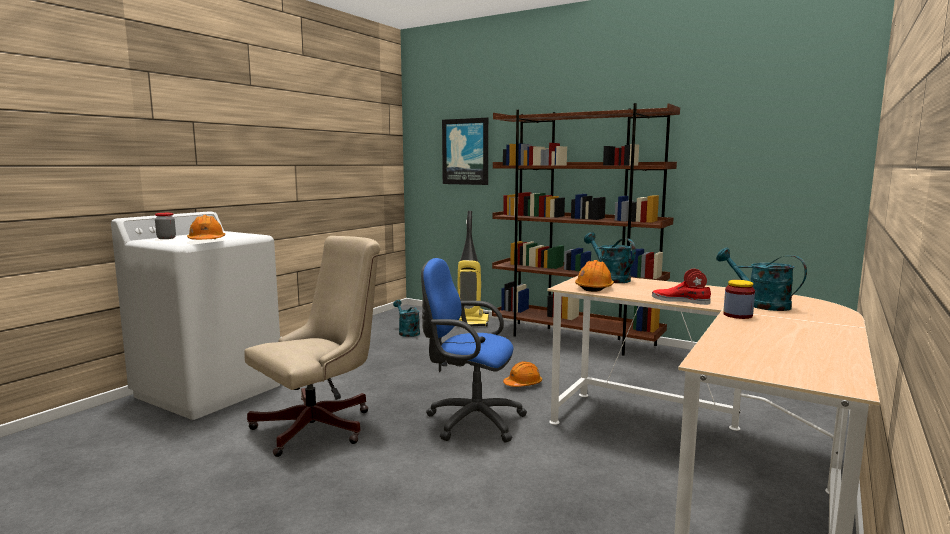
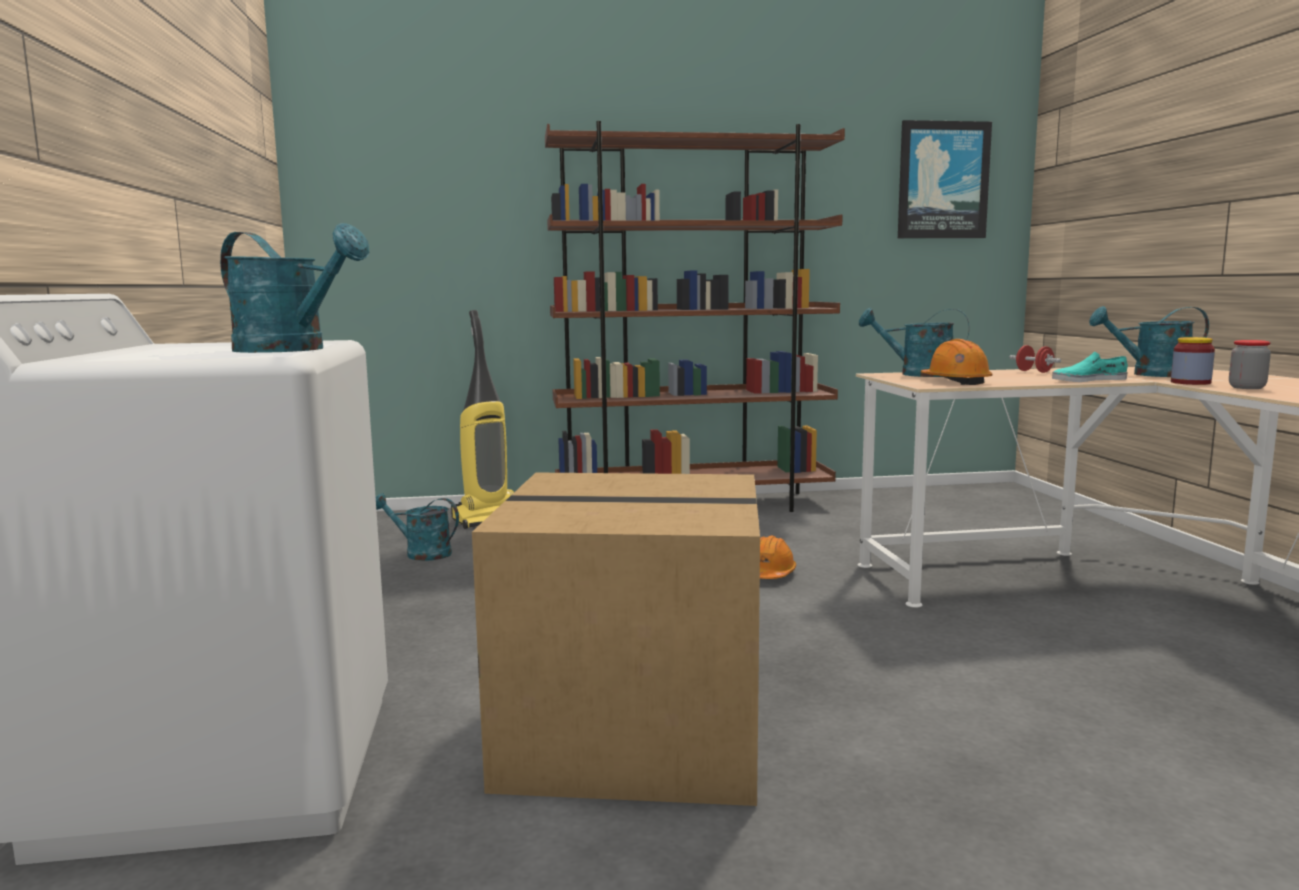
camera: 40 degrees left, 0 degrees up
jar [155,213,176,239] -> jar moved to [1229,340,1271,389]
orange hard hat [187,215,225,240] -> turquoise watering can [220,223,369,353]
beige office chair [244,236,380,457] -> cardboard box [472,473,760,806]
blue office chair [421,258,527,442] -> none
picture [442,118,488,185] -> picture moved to [898,120,992,238]
red shoe [652,281,711,305] -> turquoise shoe [1052,352,1128,382]

